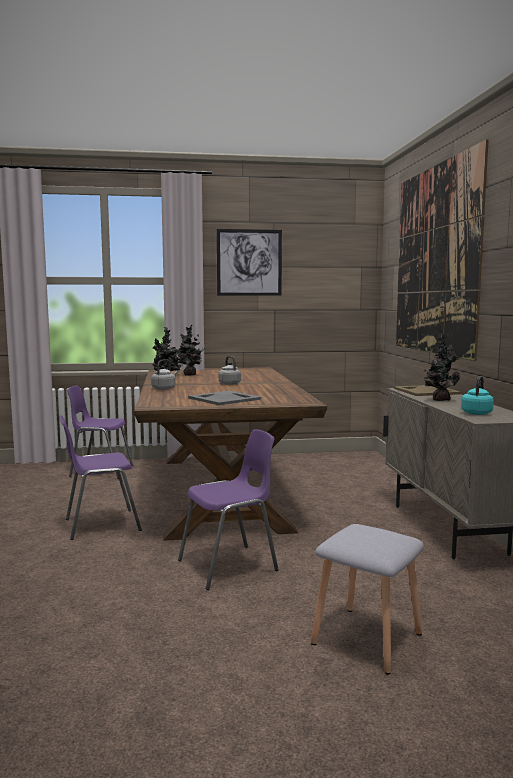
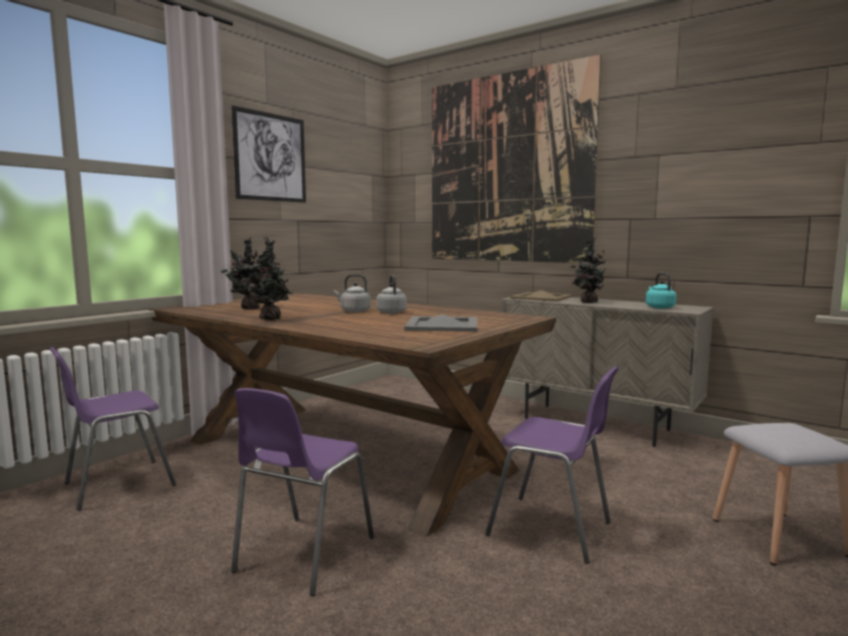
camera: 45 degrees left, 0 degrees up
grey kettle [151,359,178,390] -> grey kettle moved to [376,275,407,314]
purple chair [178,429,279,590] -> purple chair turned 105 degrees clockwise [485,366,619,564]

